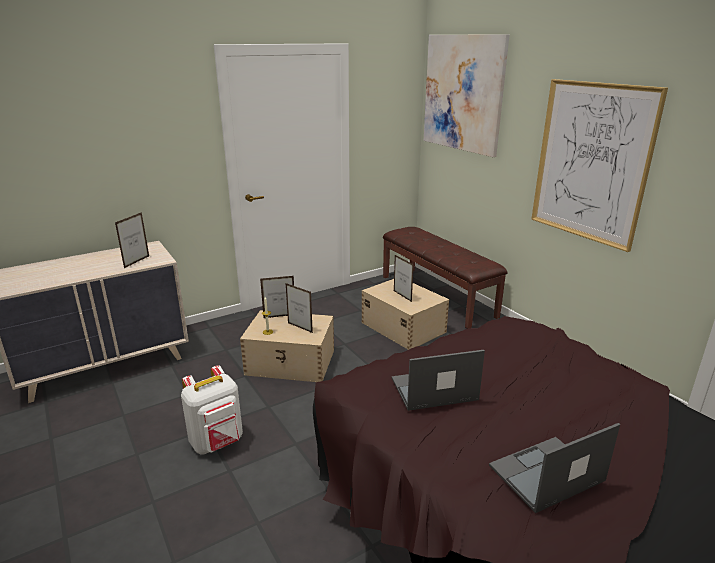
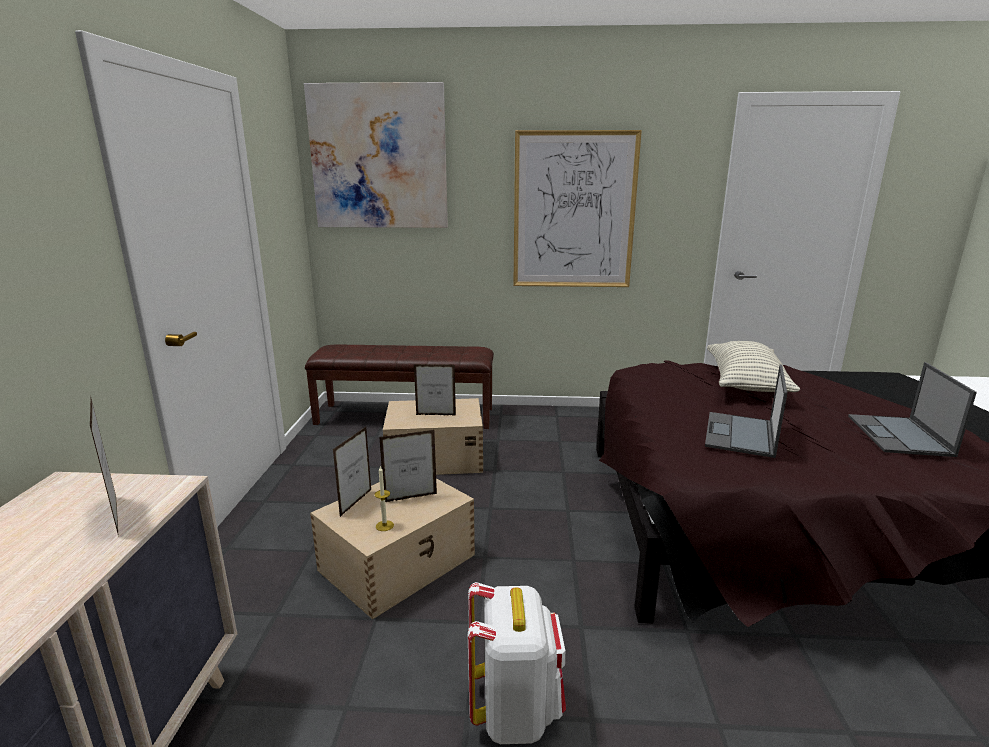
camera: 55 degrees left, 5 degrees down
none -> pillow [707,341,800,392]

